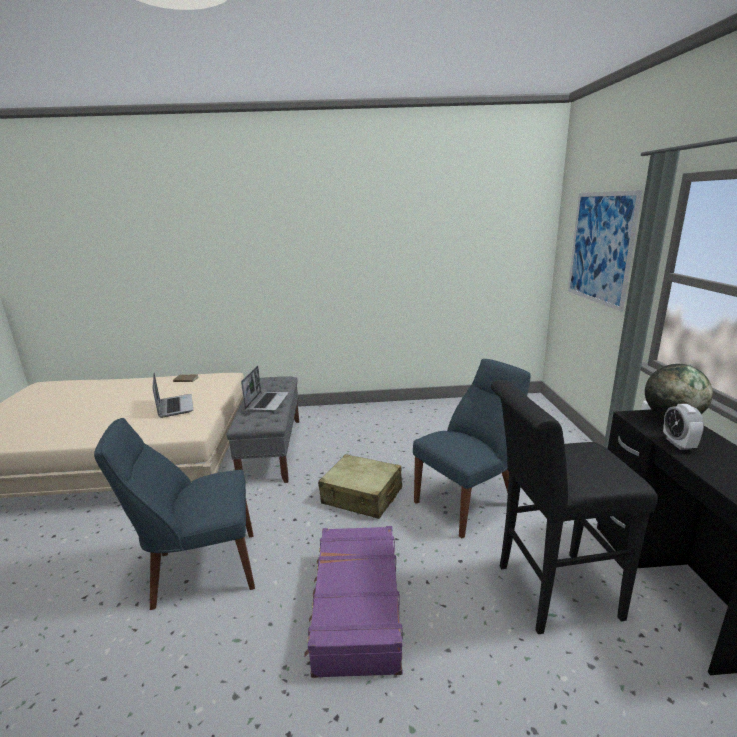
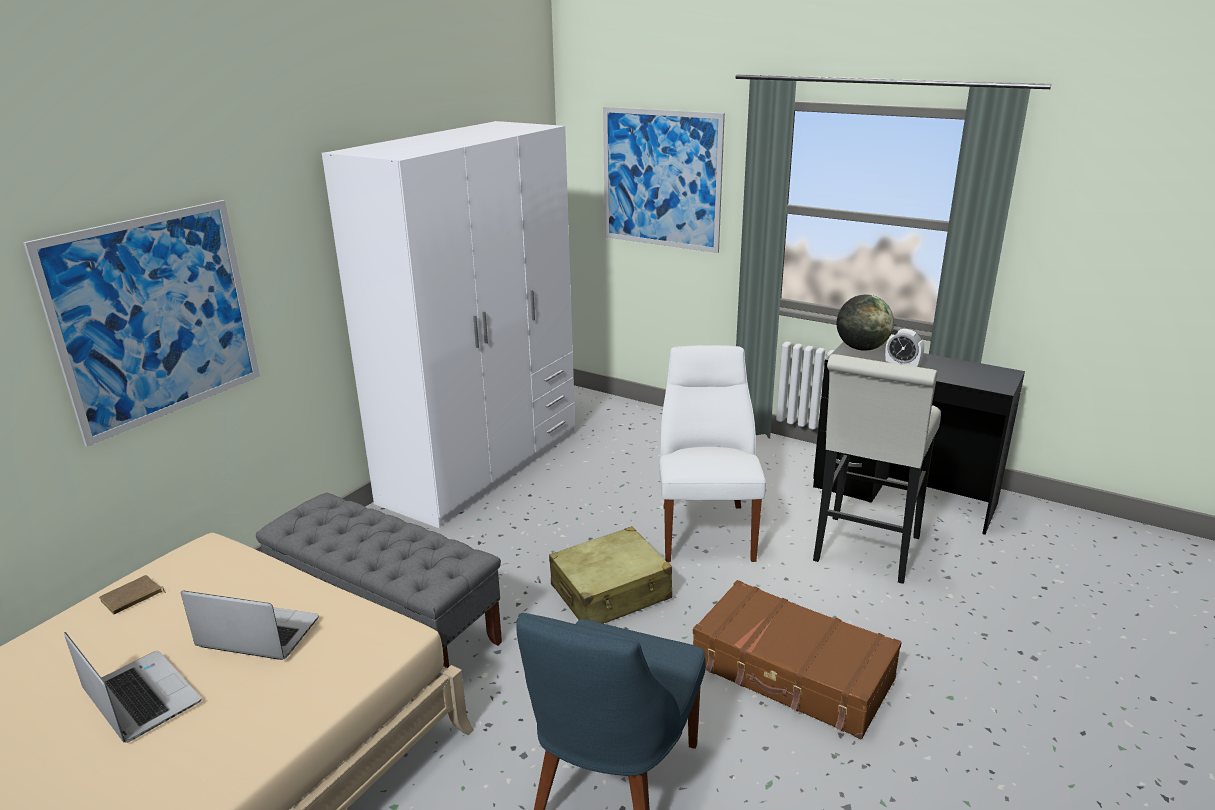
camera: 55 degrees left, 5 degrees up
laptop [241,366,289,412] -> laptop moved to [64,632,201,743]
purple suitcase [304,526,403,678] -> brown suitcase [693,580,902,739]
blue chair [413,359,531,538] -> white chair [659,345,766,562]
black stool [491,380,658,634] -> white stool [813,354,941,584]
none -> picture [23,200,260,447]
none -> white wardrobe [322,121,575,528]

